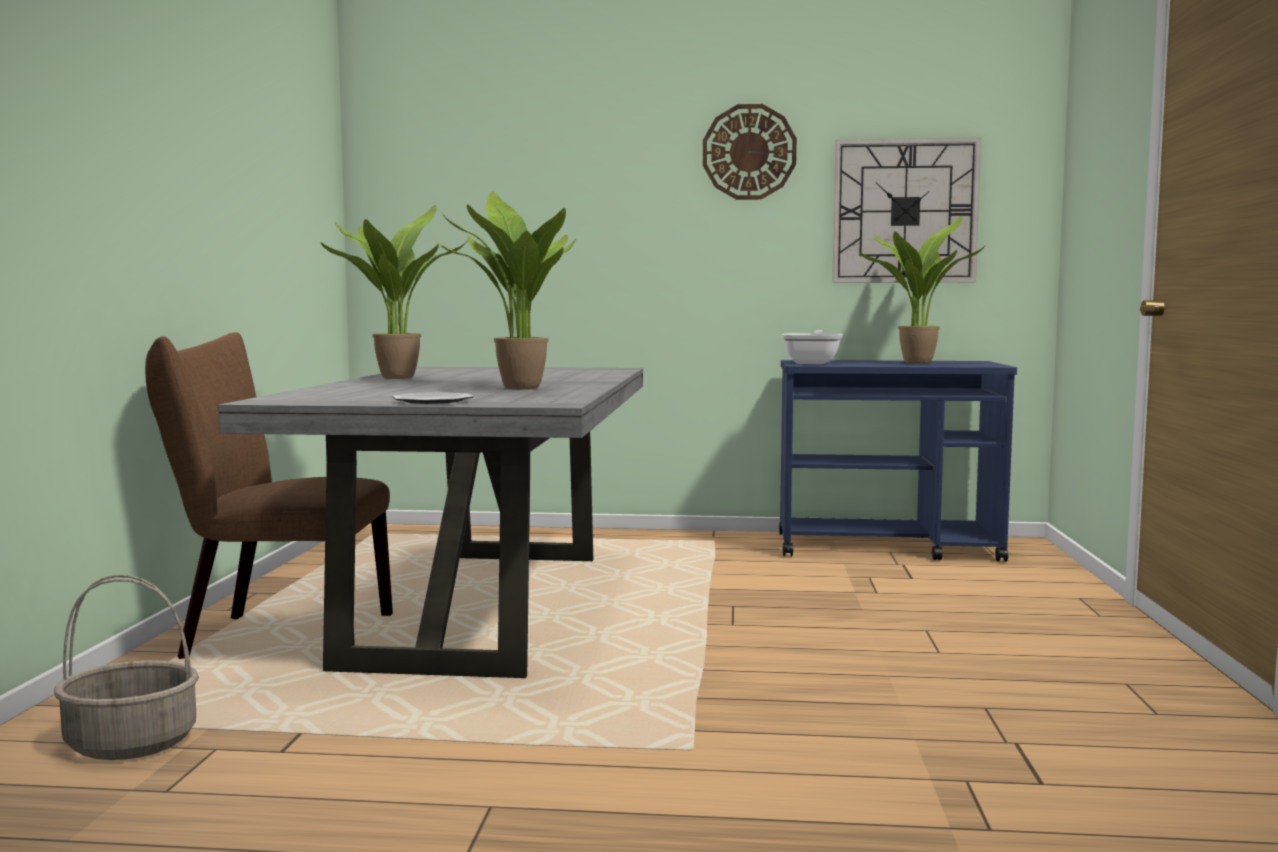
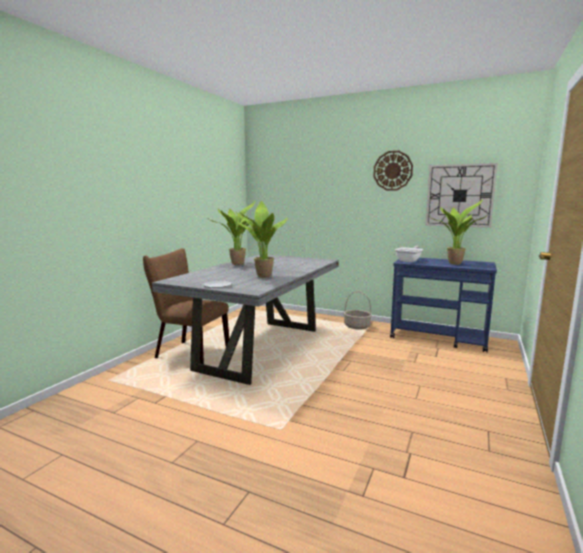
camera: 20 degrees right, 5 degrees up
basket [54,574,199,760] -> basket moved to [344,291,372,329]

